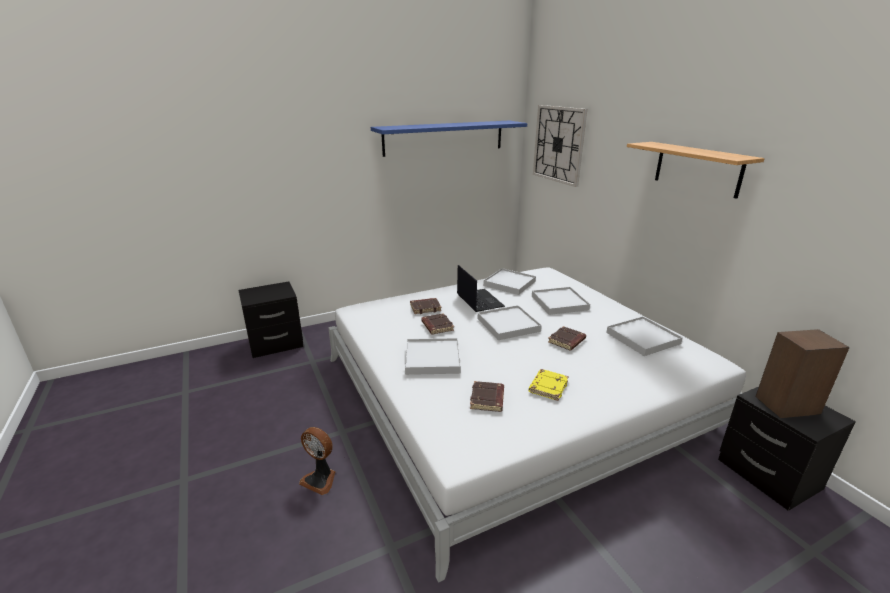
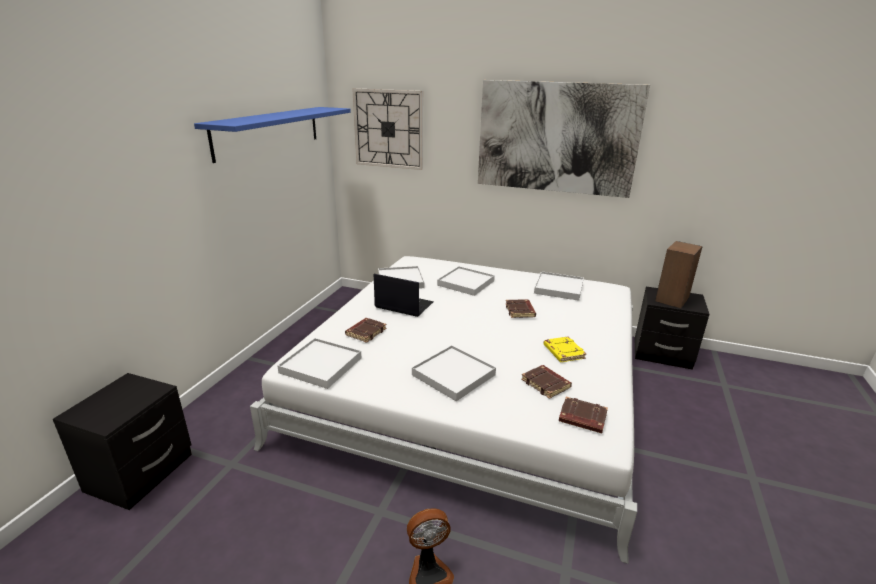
camera: 45 degrees left, 0 degrees up
brown book [421,313,454,334] -> brown book moved to [559,397,608,434]
white tray [478,305,542,340] -> white tray moved to [277,338,361,389]
shelf [627,142,765,199] -> picture [478,80,650,198]

